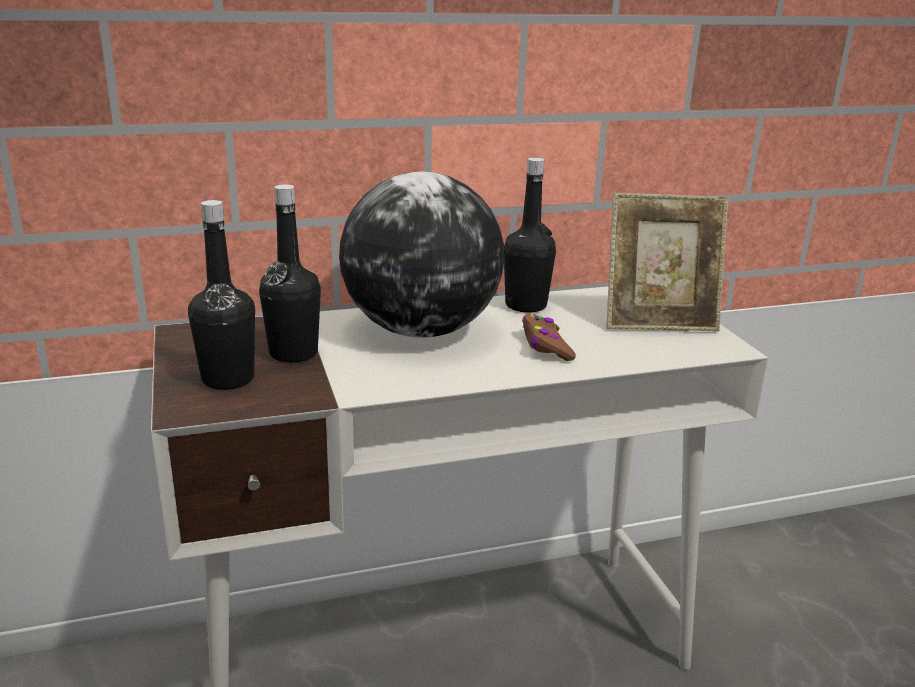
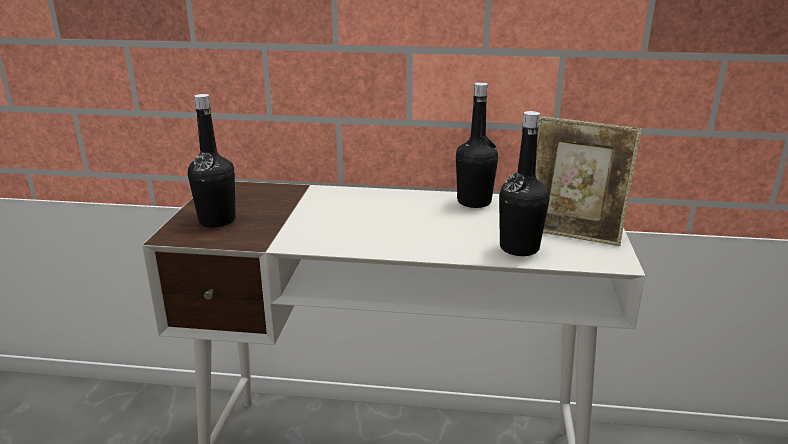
camera: 25 degrees right, 0 degrees up
black bottle [259,184,321,363] -> black bottle moved to [499,111,550,256]
globe [339,172,505,338] -> none
brown game controller [522,314,576,361] -> none

